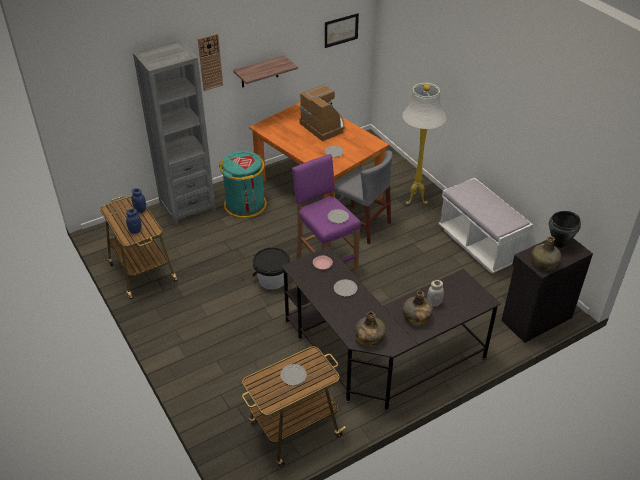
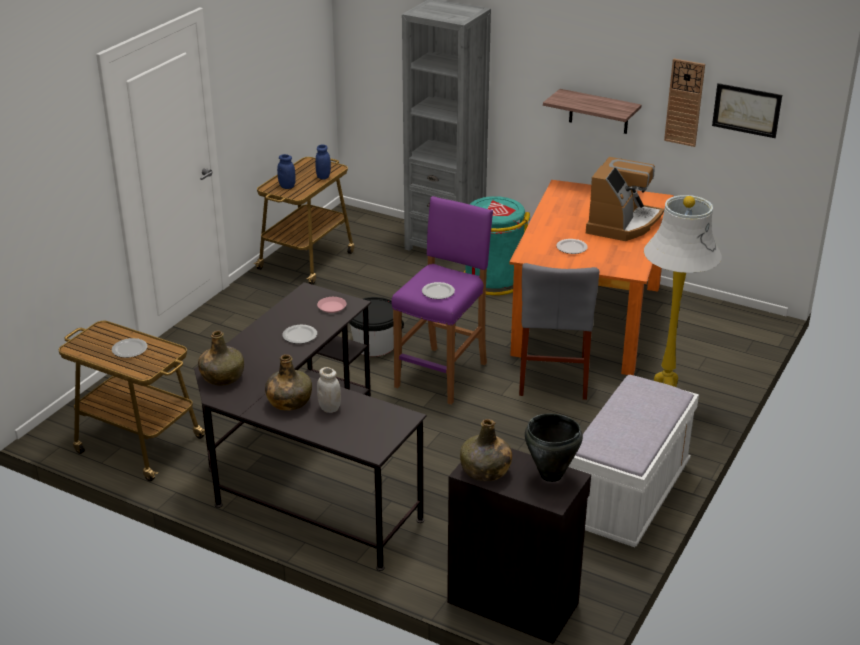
camera: 60 degrees right, 10 degrees down
wall clock [198,33,223,91] -> wall clock moved to [664,59,705,147]

